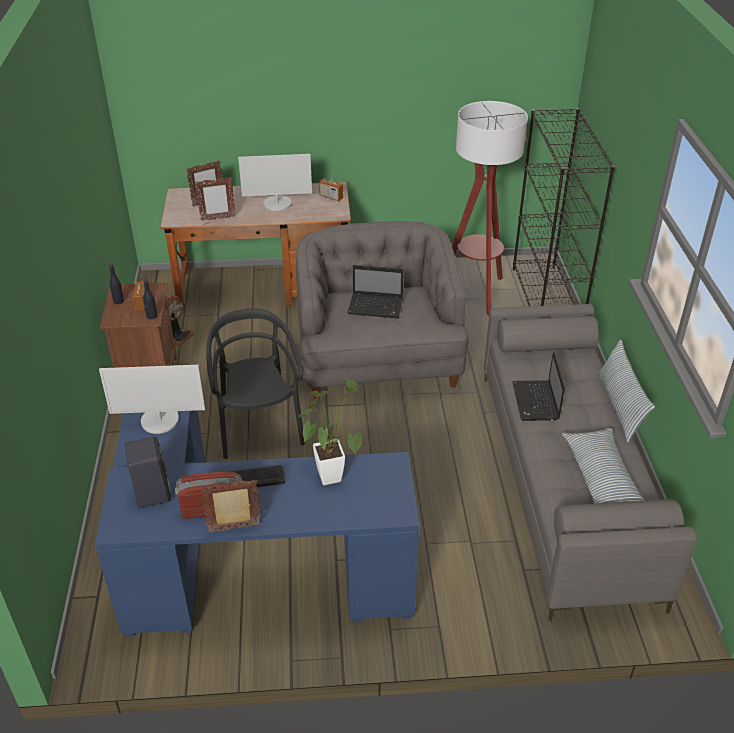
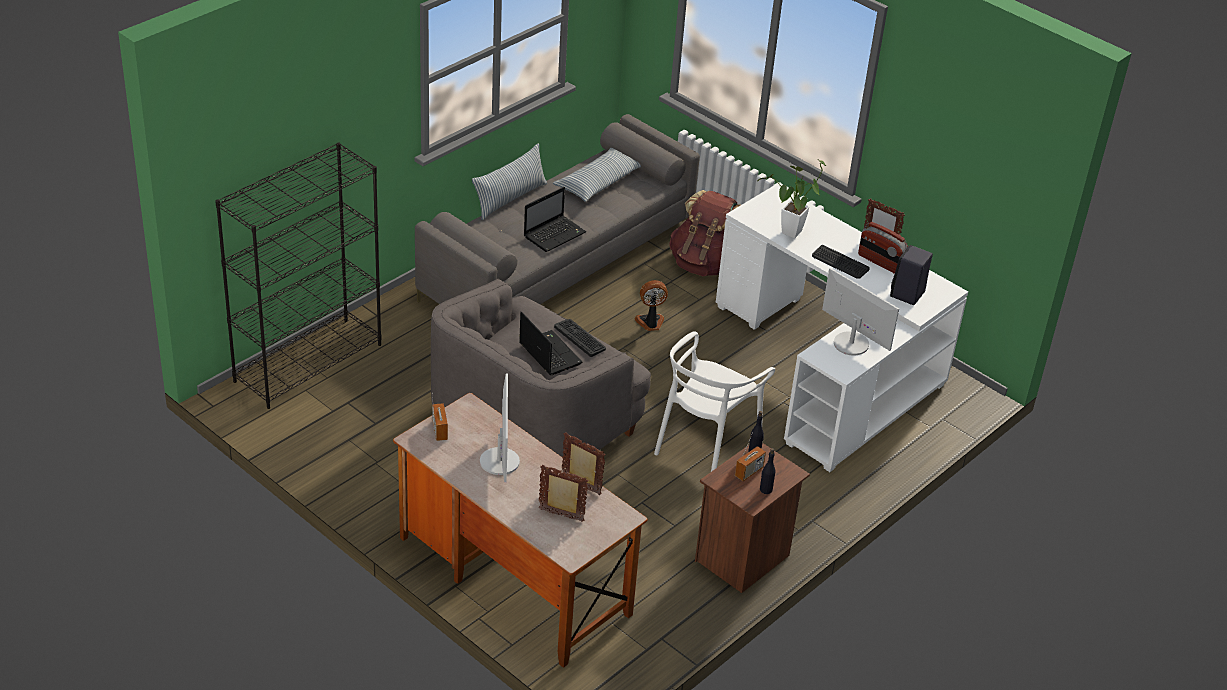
camera: 135 degrees left, 0 degrees up
blue desk [95,410,420,637] -> white desk [716,185,968,472]
fan [167,295,195,346] -> fan moved to [634,280,668,331]
black chair [206,308,305,459] -> white chair [654,331,775,472]
monitor [238,154,312,211] -> monitor turned 45 degrees clockwise [480,373,520,482]
floor lamp [452,101,528,316] -> none
none -> keyboard [554,319,606,357]
none -> brown backpack [669,190,740,276]

